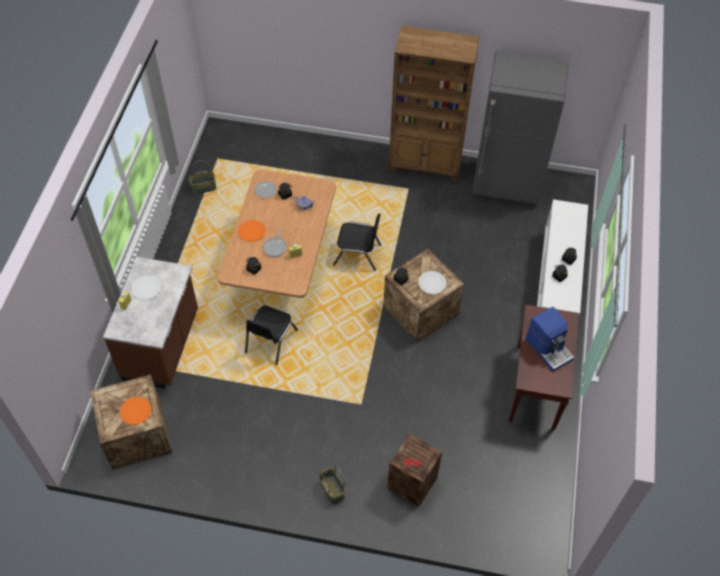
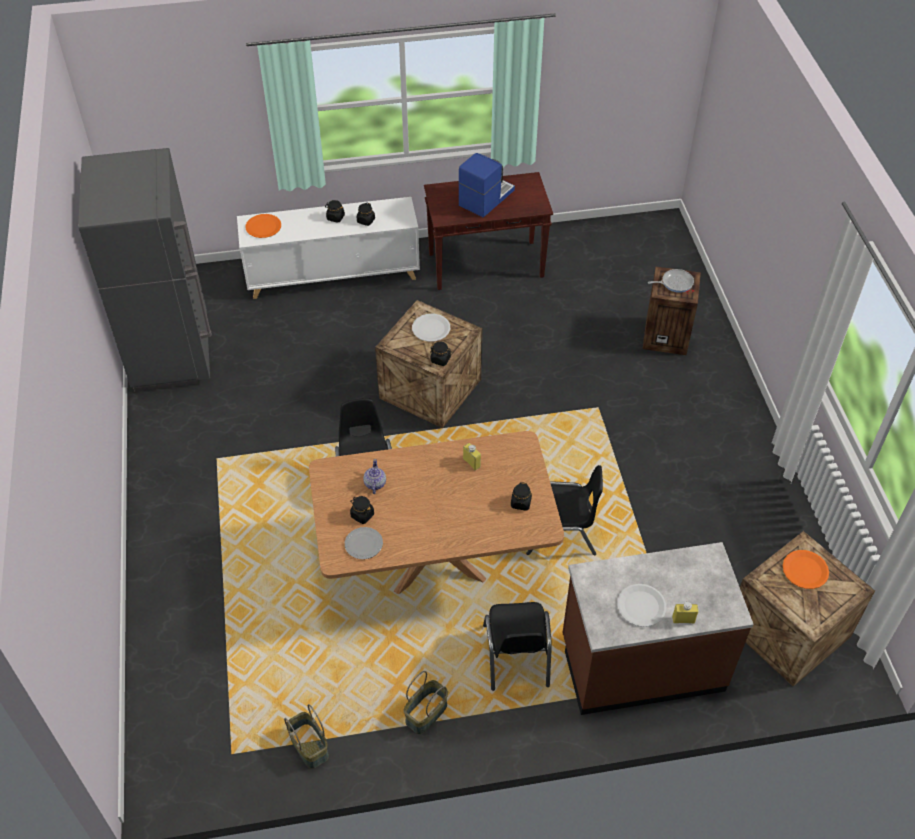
camera: 110 degrees left, 5 degrees down
orange plate [238,220,266,242] -> orange plate moved to [245,214,281,238]
frying pan [263,228,287,257] -> frying pan moved to [648,269,694,293]
basket [319,465,345,504] -> basket moved to [403,671,448,734]
brown bookcase [389,26,479,181] -> none
none -> black chair [483,602,552,691]

